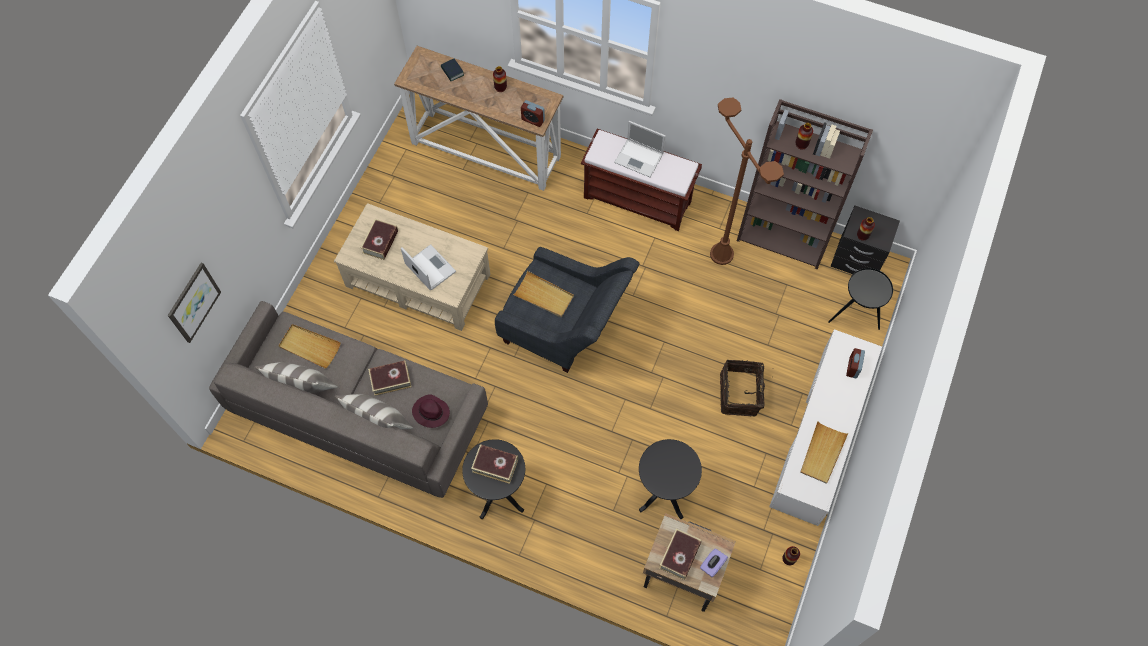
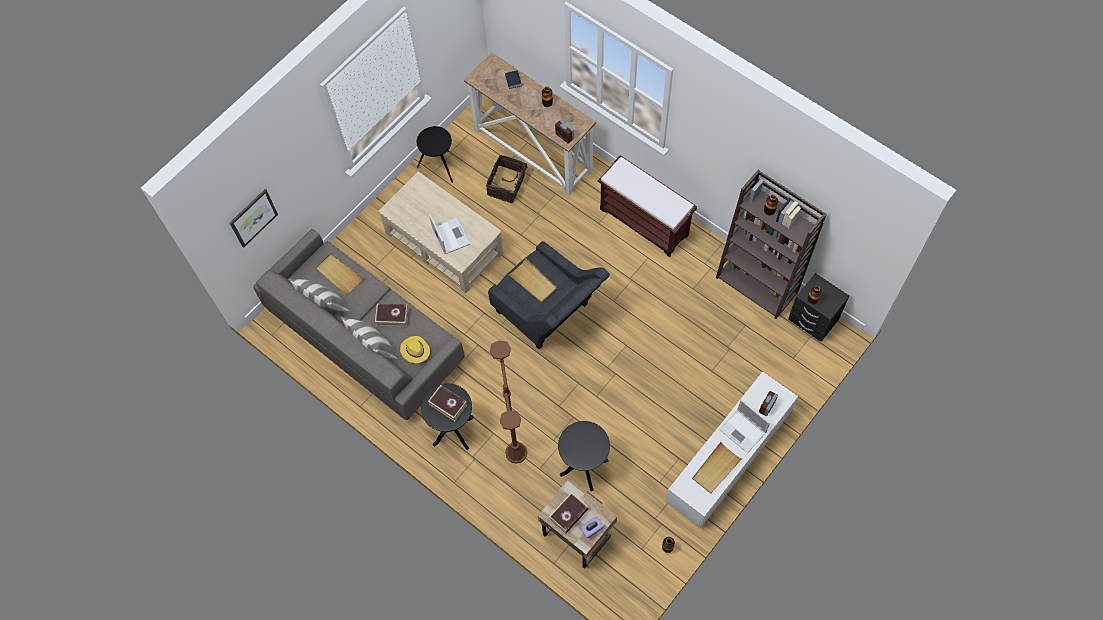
camera: 20 degrees right, 0 degrees up
book [361,219,398,260] -> none
purple hat [412,394,450,428] -> yellow hat [400,336,430,363]
laptop [614,121,666,177] -> laptop moved to [719,399,770,453]
brown floor lamp [710,97,784,265] -> brown floor lamp moved to [490,340,527,464]
basket [720,360,765,416] -> basket moved to [486,155,528,203]
black side table [828,268,893,330] -> black side table moved to [417,126,453,183]

